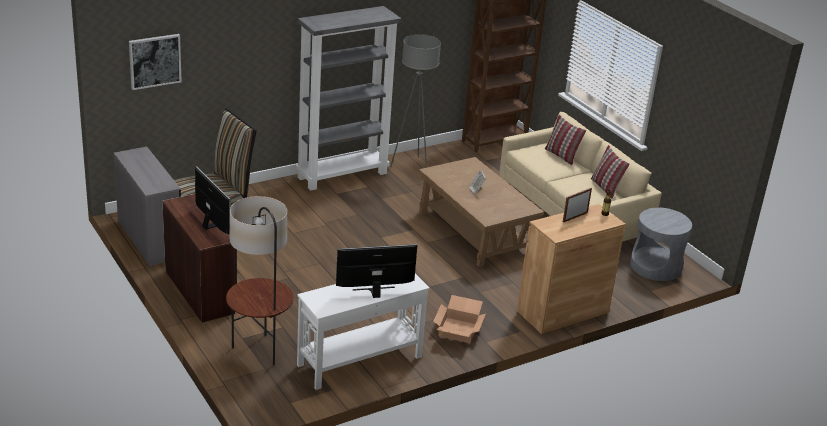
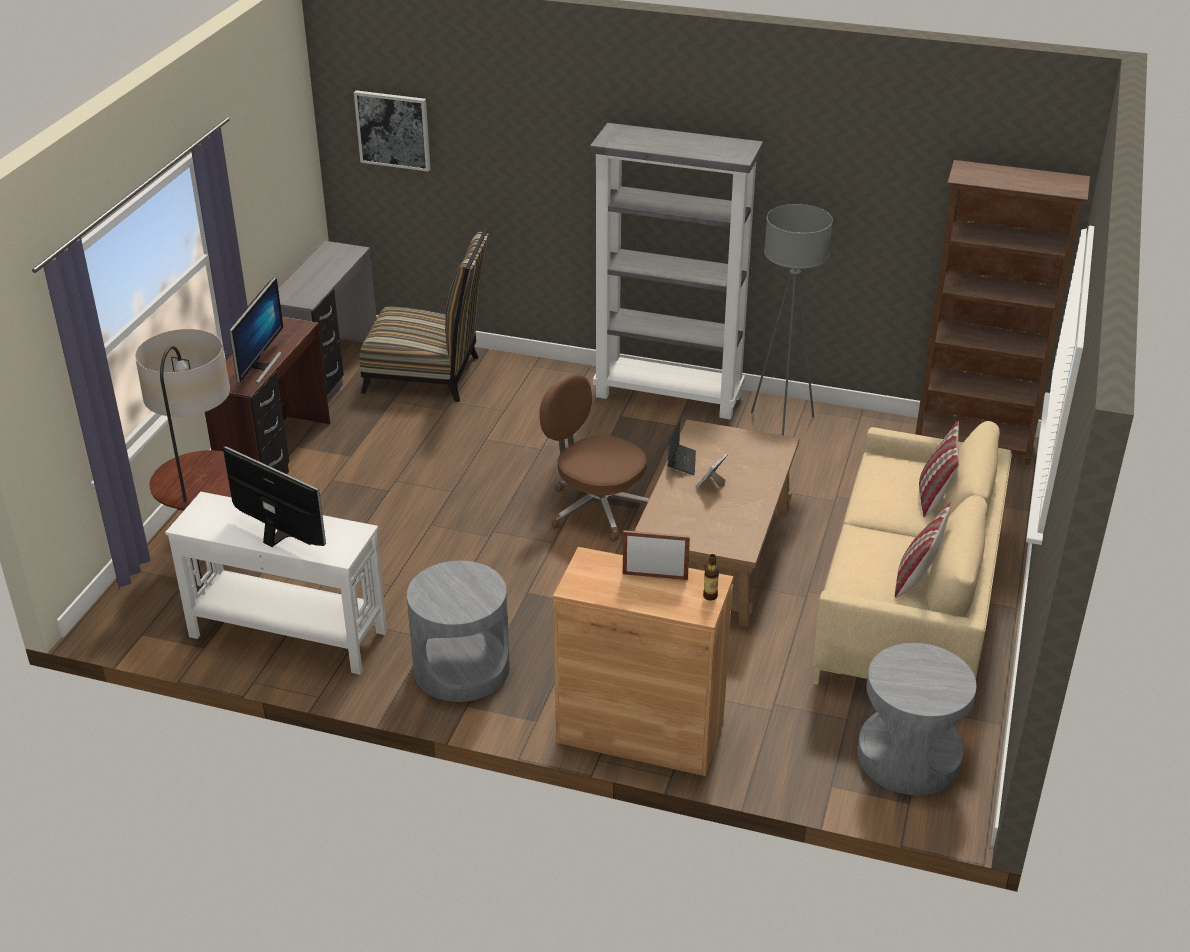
camera: 50 degrees right, 5 degrees up
cardboard box [433,295,486,343] -> grey side table [407,561,510,702]
none -> brown office chair [539,374,650,542]
none -> laptop [667,420,696,475]

